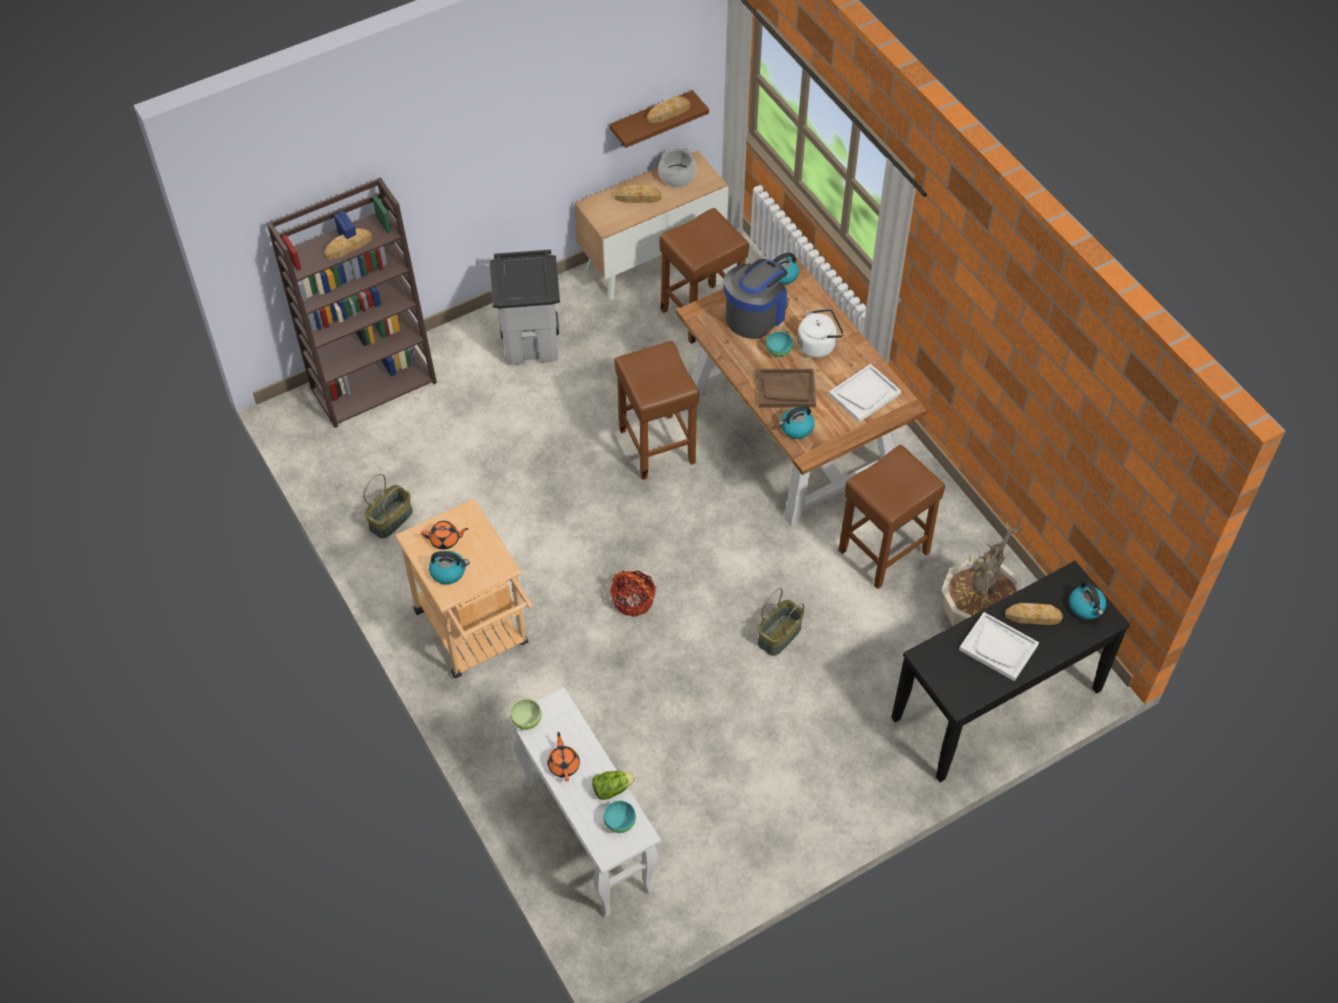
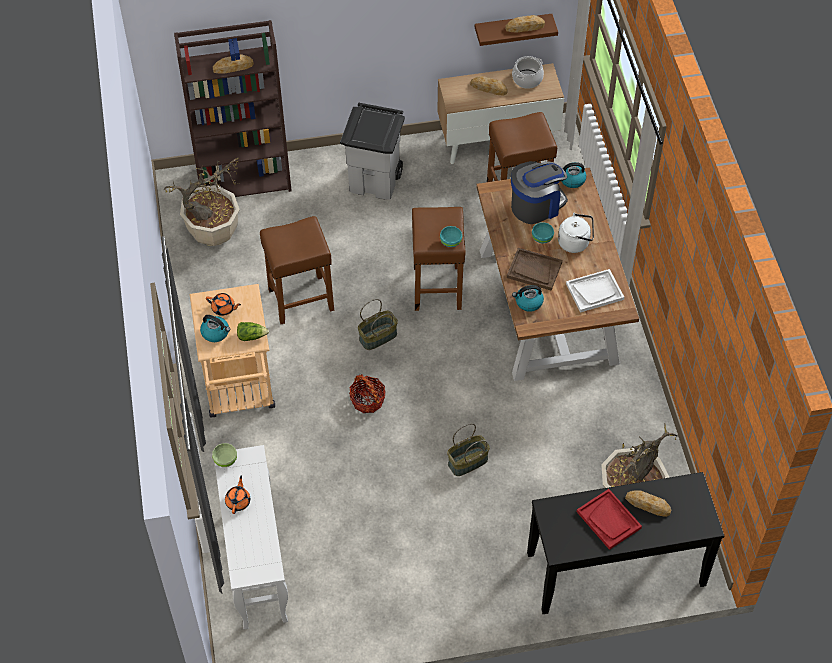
camera: 20 degrees right, 0 degrees up
basket [363,474,413,538] -> basket moved to [358,299,398,350]
lettuce [592,771,635,800] -> lettuce moved to [237,322,269,341]
turquoise bowl [603,800,636,833] -> turquoise bowl moved to [440,226,462,247]
brown stool [839,445,945,589] -> brown stool moved to [260,216,334,324]
white tray [959,612,1039,681] -> red tray [577,489,642,550]
kettle [1069,581,1106,619] -> none
none -> potted plant [164,158,240,246]

